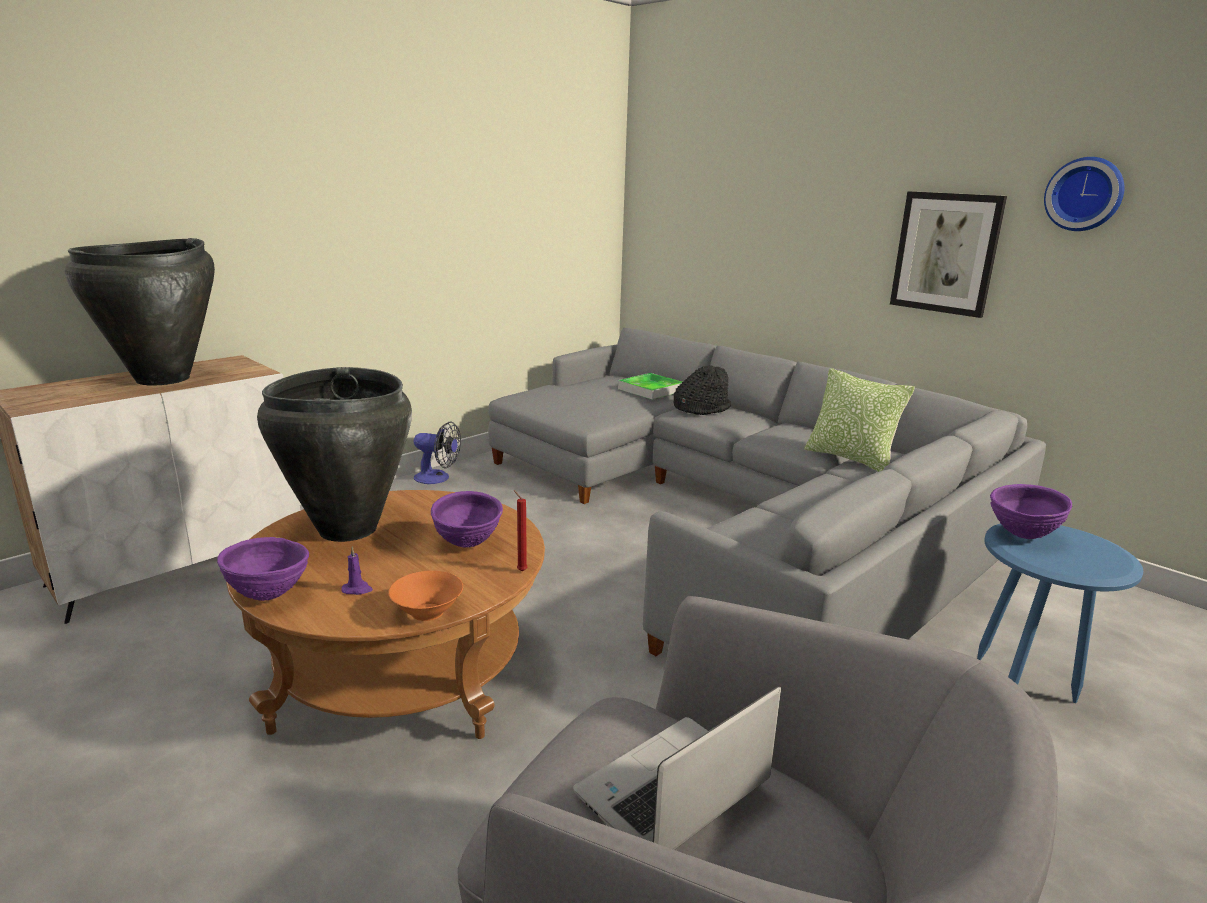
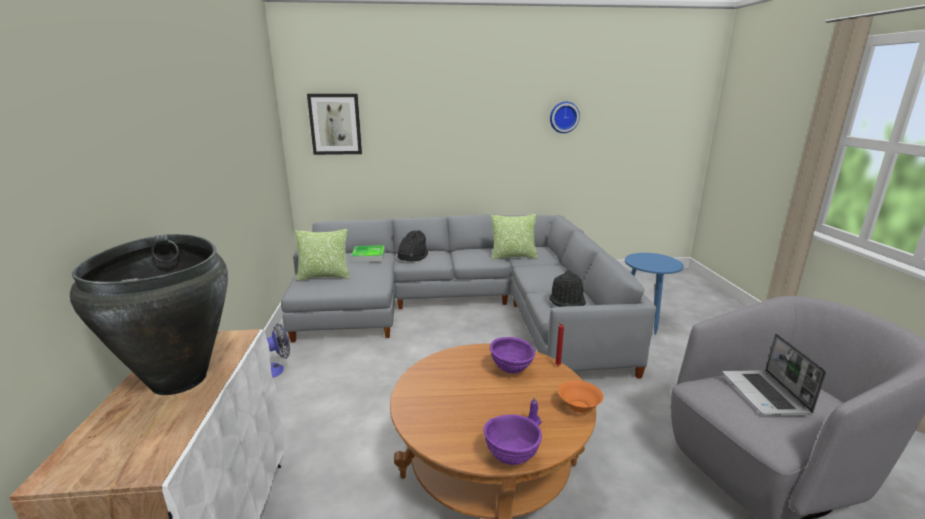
camera: 50 degrees left, 0 degrees up
black vase [257,367,412,542] -> none
picture [890,191,1007,318] -> picture moved to [307,94,362,155]
purple bowl [990,484,1072,539] -> none
none -> pillow [295,229,350,280]
none -> black hat [549,270,586,307]

